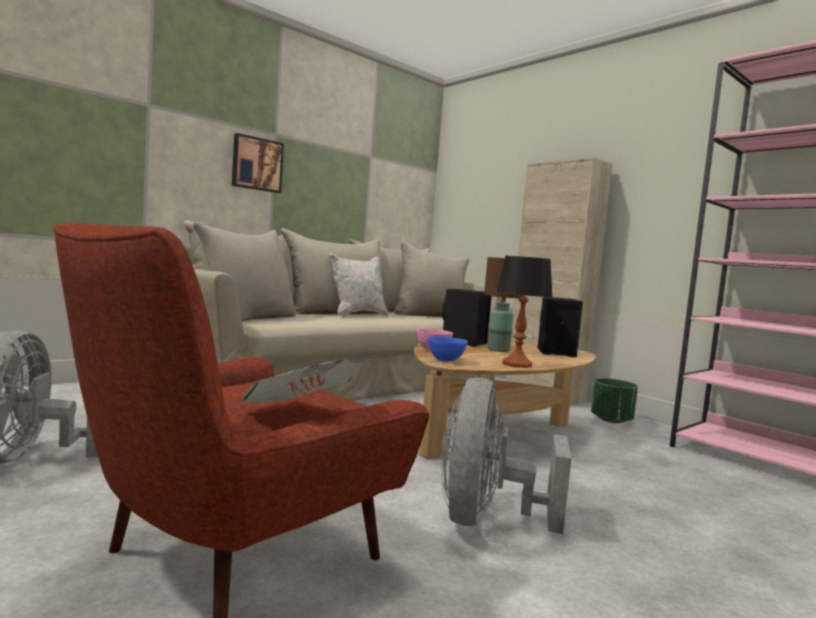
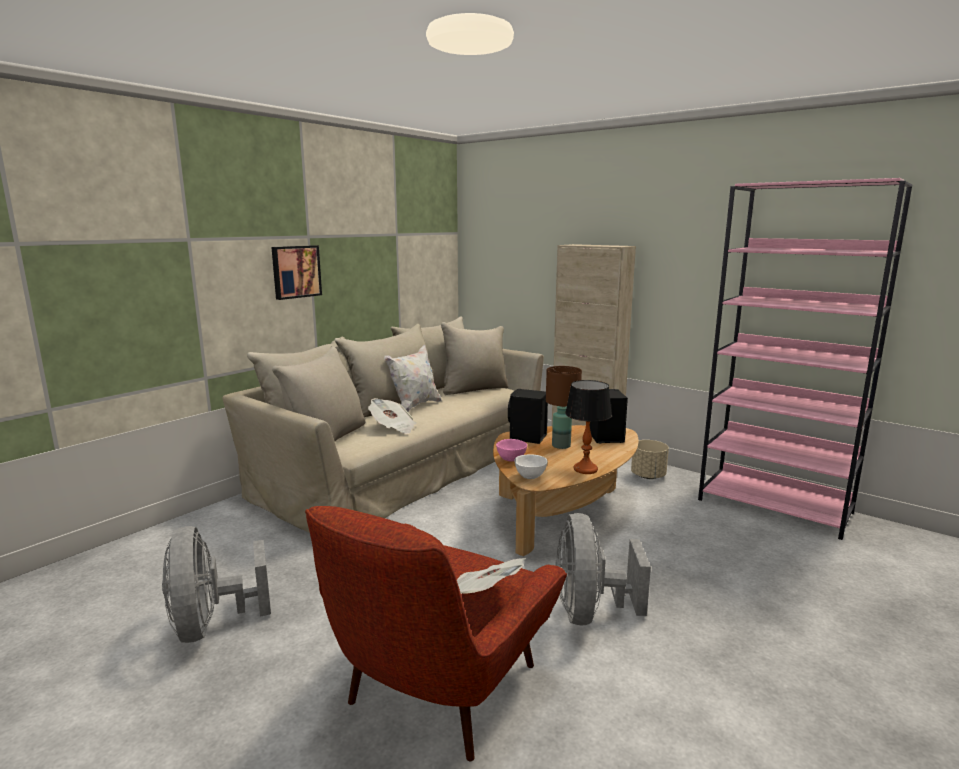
camera: 10 degrees left, 10 degrees up
blue bowl [428,336,468,362] -> white bowl [514,455,547,479]
green planter [591,378,638,423] -> beige planter [631,440,669,479]
none -> newspaper [368,398,416,434]

